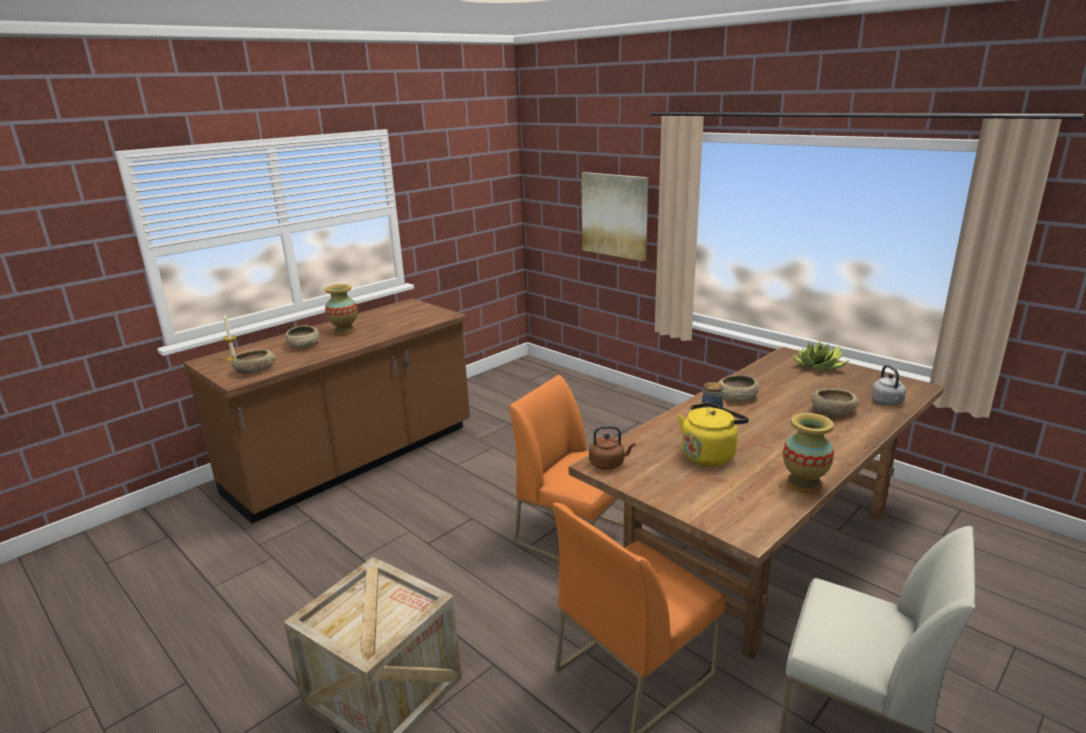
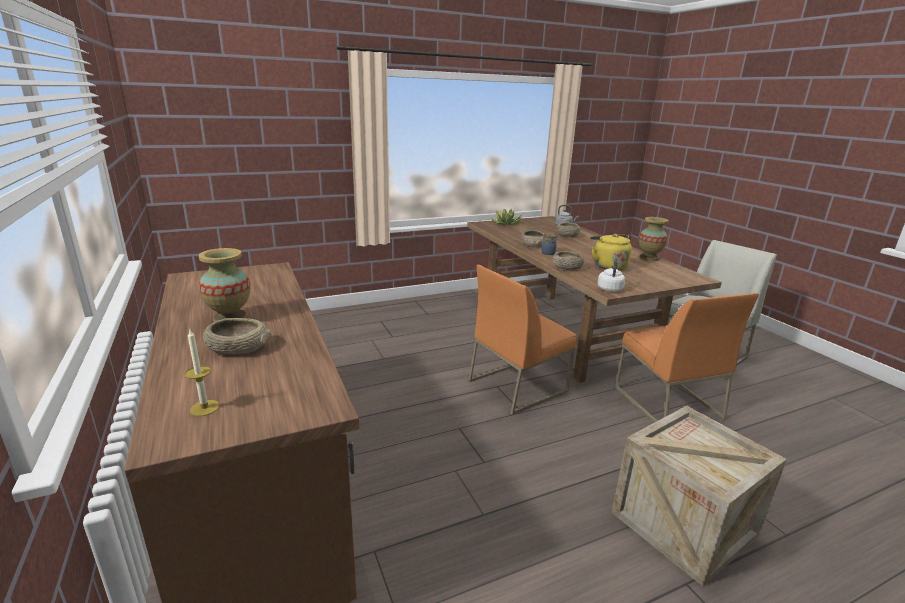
camera: 70 degrees left, 0 degrees up
beige bowl [231,349,276,374] -> beige bowl moved to [553,251,584,270]
picture [581,172,648,261] -> none
brown kettle [589,426,635,470] -> white kettle [598,258,625,292]

